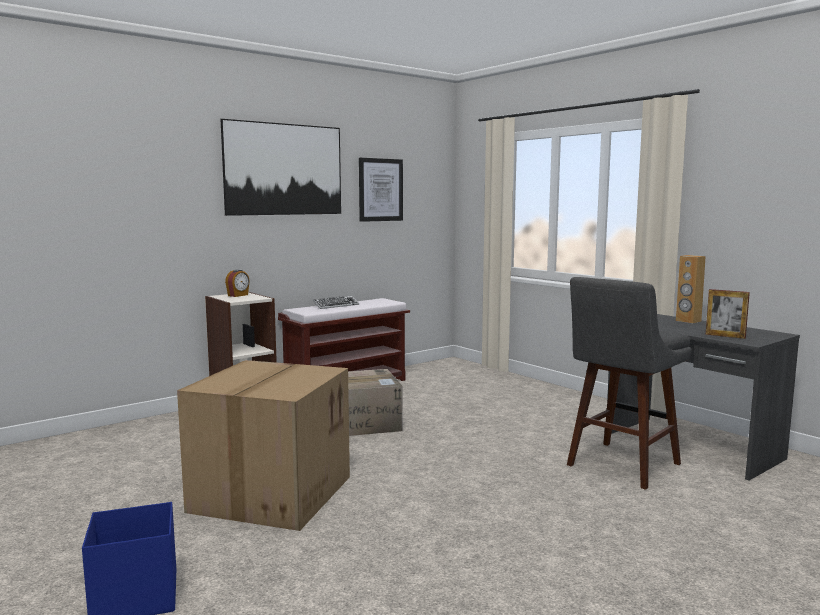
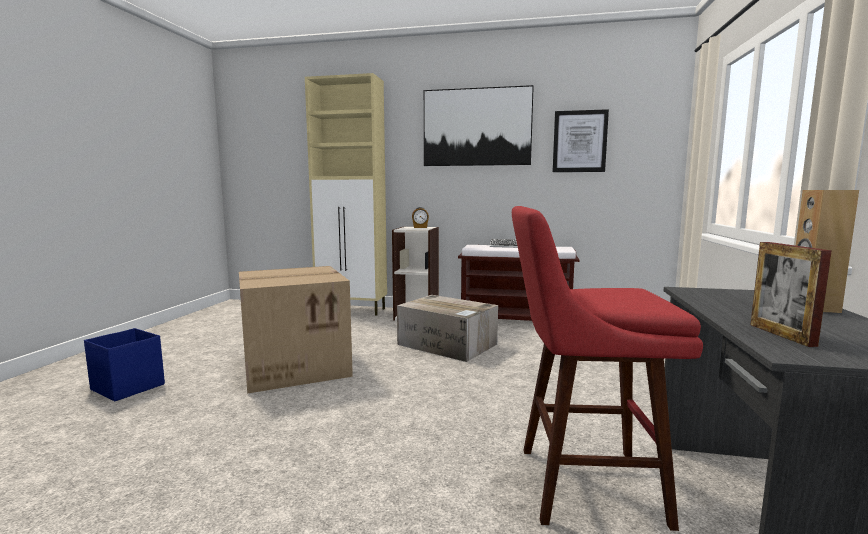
camera: 50 degrees right, 0 degrees up
grey stool [567,277,692,490] -> red stool [512,206,703,531]
none -> beige cabinet [305,73,387,316]

